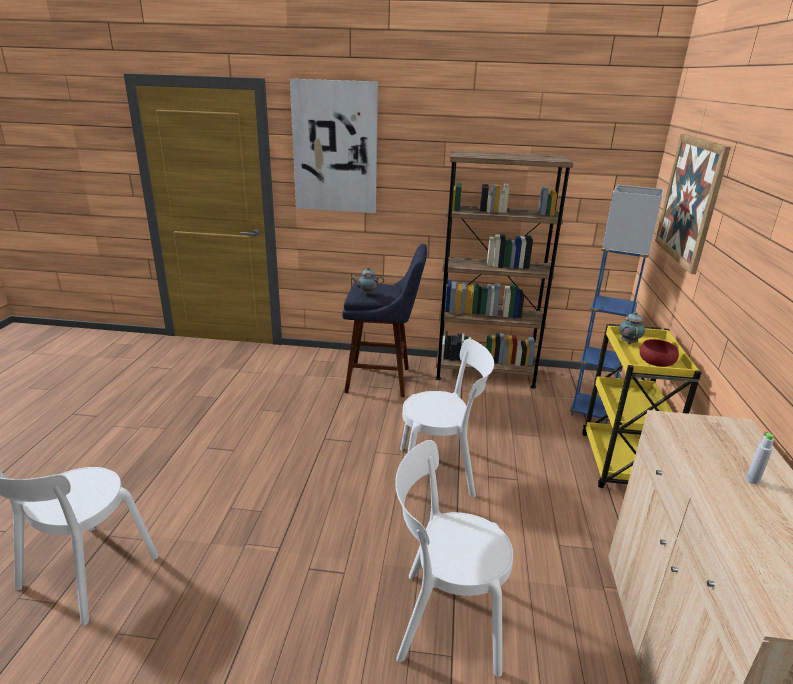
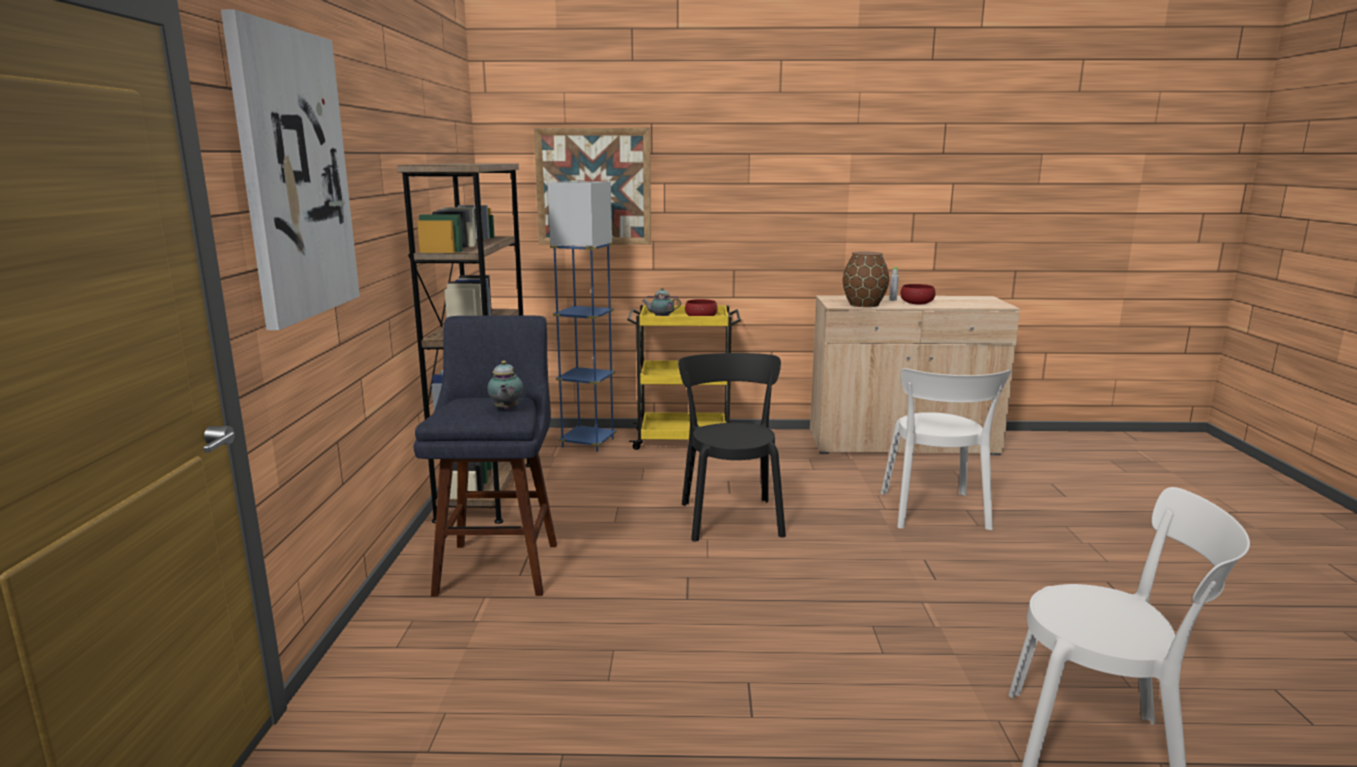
camera: 95 degrees left, 10 degrees down
white chair [400,339,494,497] -> black chair [678,353,786,542]
none -> brown vase [843,251,889,307]
none -> red bowl [900,284,935,304]

